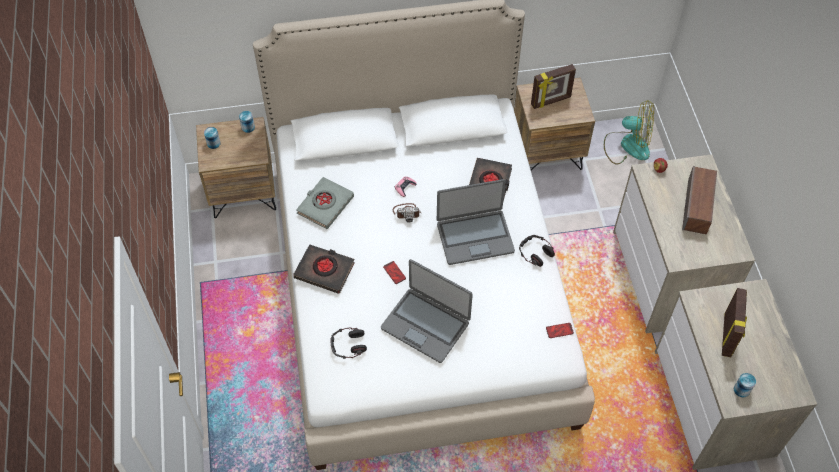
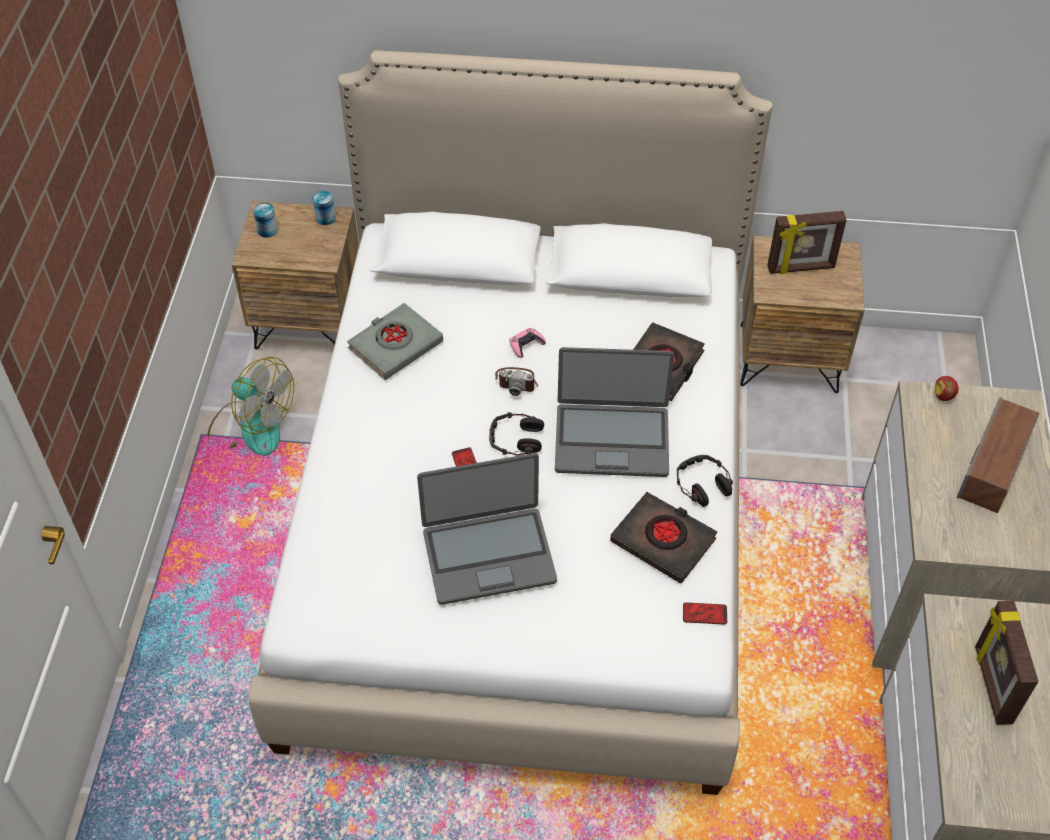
camera: 15 degrees right, 5 degrees down
black book [293,244,355,294] -> black book moved to [610,492,717,584]
headphones [330,327,367,359] -> headphones moved to [489,412,544,456]
laptop [381,259,473,363] -> laptop turned 60 degrees counterclockwise [417,453,557,605]
fan [604,100,654,165] -> fan moved to [207,357,294,456]
picture frame [722,288,747,357] -> picture frame turned 150 degrees clockwise [975,601,1039,725]
can [734,373,756,398] -> none

